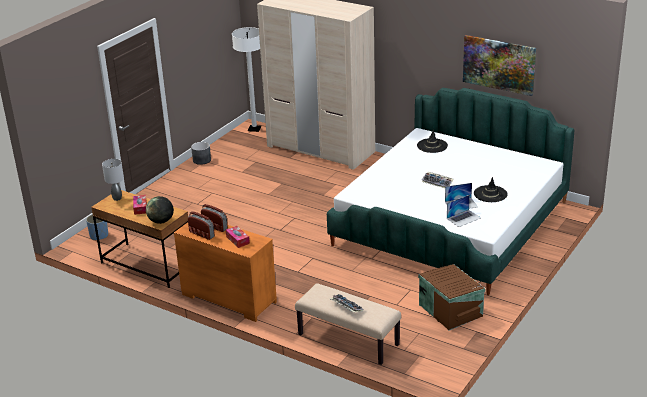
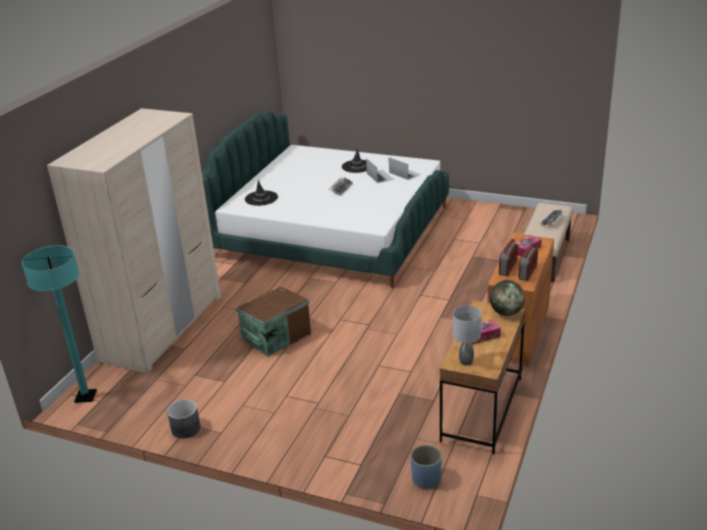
camera: 100 degrees left, 0 degrees up
white floor lamp [232,27,261,132] -> turquoise floor lamp [22,245,97,403]
brown storage box [418,264,485,331] -> brown storage box moved to [236,286,311,357]
picture [463,35,536,96] -> none

